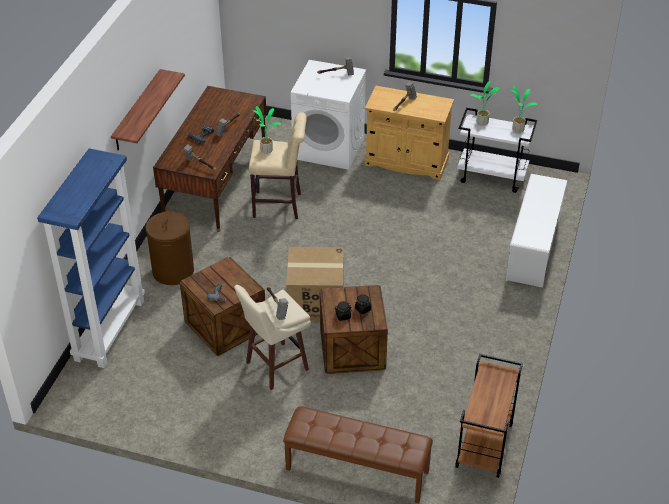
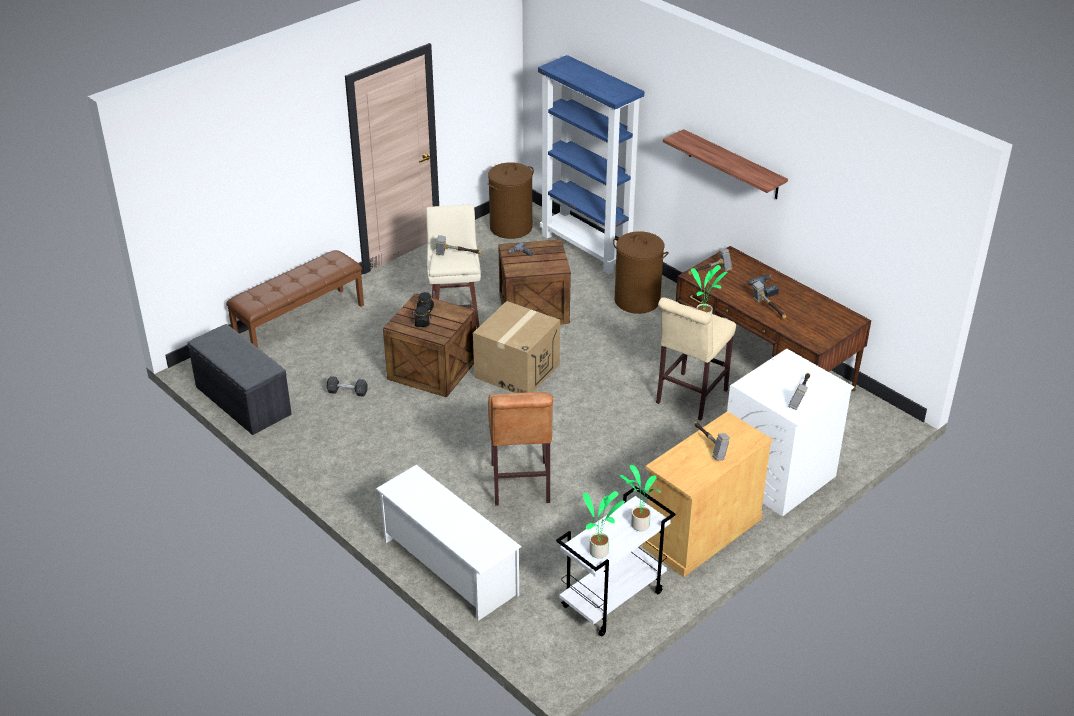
camera: 120 degrees right, 5 degrees down
brown cart [455,354,523,478] -> grey bench [188,324,292,435]
none -> grey dumbbell [326,376,368,397]
none -> brown laundry basket [488,162,534,239]
none -> brown stool [488,392,553,506]

